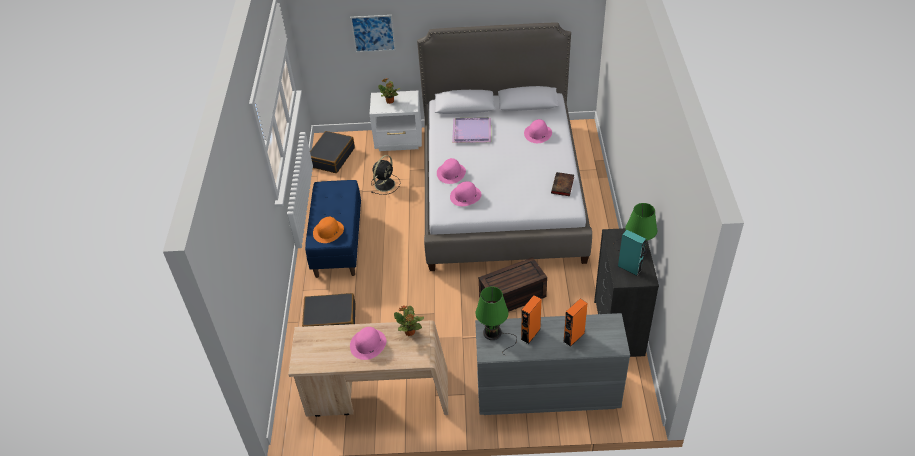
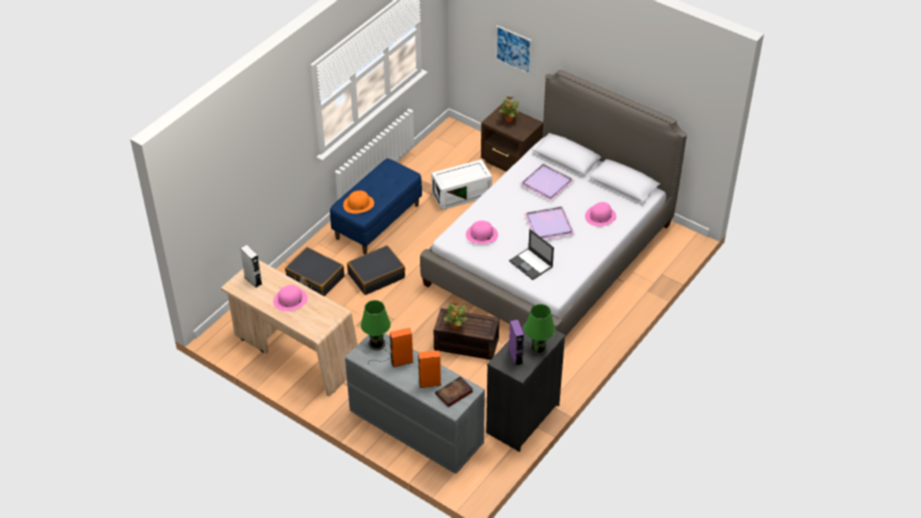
camera: 35 degrees right, 0 degrees up
black suitcase [310,131,355,173] -> black suitcase moved to [347,245,405,295]
white nightstand [370,91,422,151] -> brown nightstand [481,104,543,172]
black fan [371,155,400,195] -> white storage box [431,159,492,210]
potted plant [394,305,424,336] -> potted plant moved to [443,302,468,330]
pink hat [437,158,466,184] -> none
book [551,172,574,196] -> book moved to [435,376,473,407]
turquoise speaker [617,230,646,276] -> purple speaker [508,319,524,366]
none -> grey speaker [240,245,262,288]
none -> laptop [509,229,554,280]
none -> purple tray [524,207,575,240]

